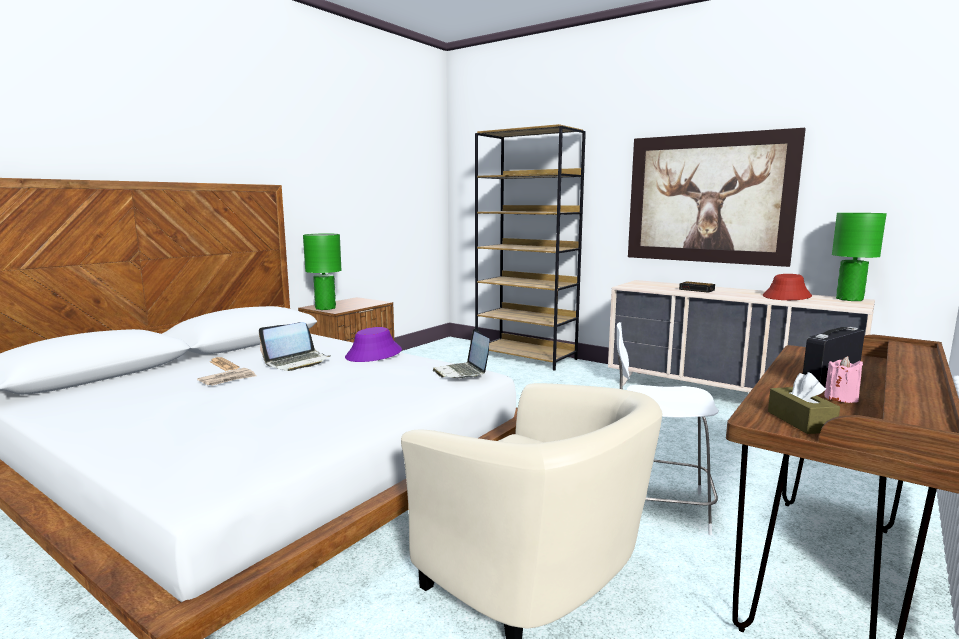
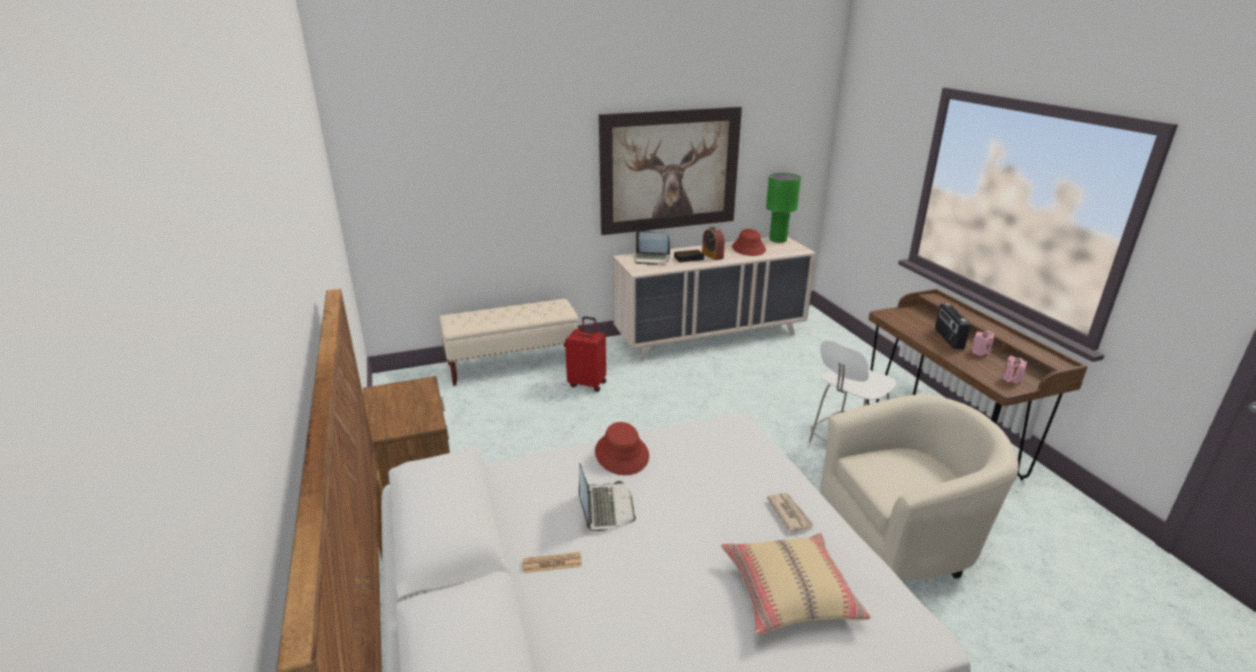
camera: 55 degrees left, 15 degrees up
newspaper [197,368,257,386] -> newspaper moved to [767,493,814,532]
green table lamp [303,234,341,310] -> none
purple hat [345,327,402,362] -> red hat [595,422,649,475]
laptop [433,329,490,378] -> laptop moved to [634,230,670,265]
brown bookcase [475,124,586,371] -> beige bench [439,299,578,386]
brown tissue box [768,372,840,434] -> pink candle [1002,355,1027,384]
none -> red suitcase [565,316,606,392]
none -> alarm clock [702,227,725,260]
none -> beige pillow [721,533,871,635]

